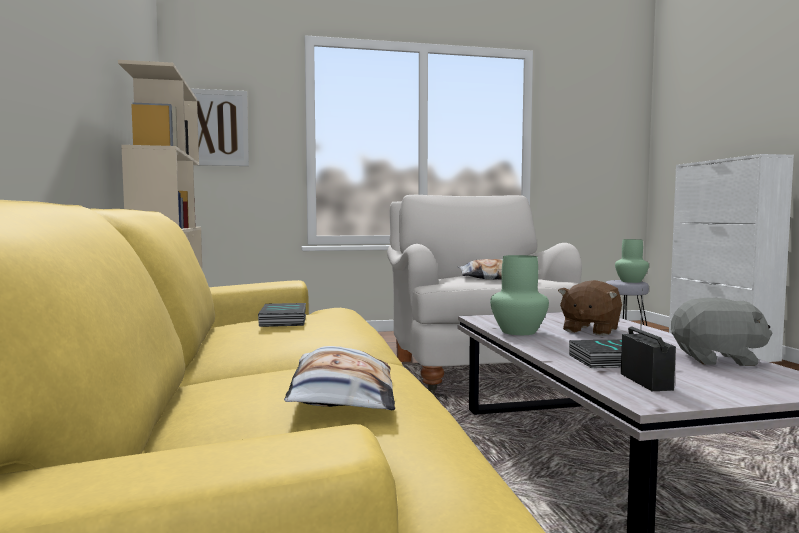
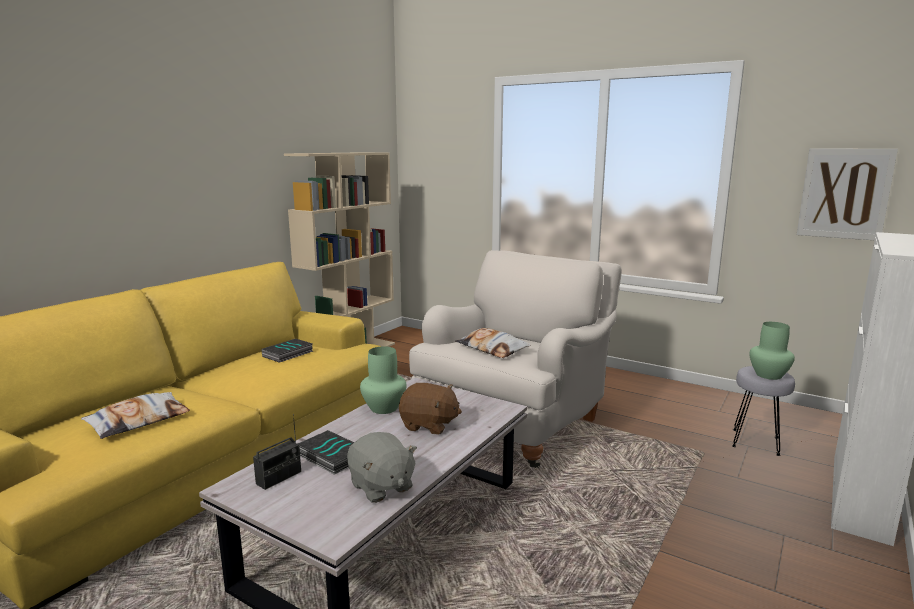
camera: 45 degrees right, 10 degrees up
picture [190,88,249,166] -> picture moved to [797,149,898,240]
brown plush toy [558,280,622,336] -> brown plush toy turned 150 degrees counterclockwise [399,383,462,435]

